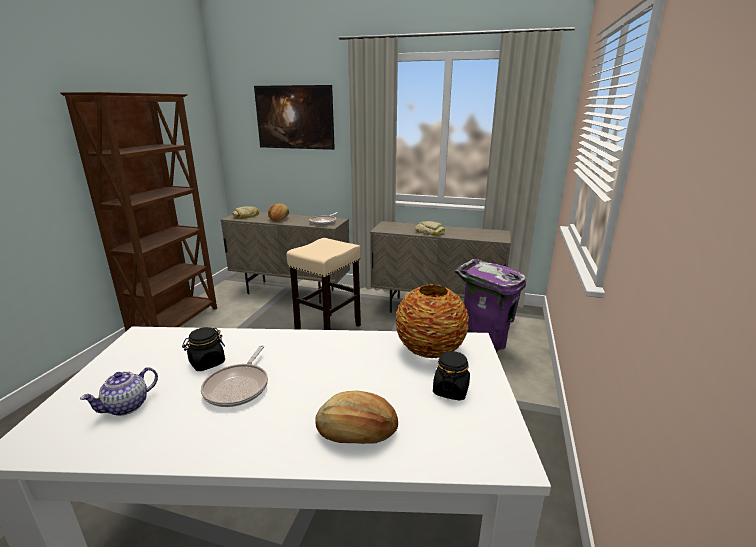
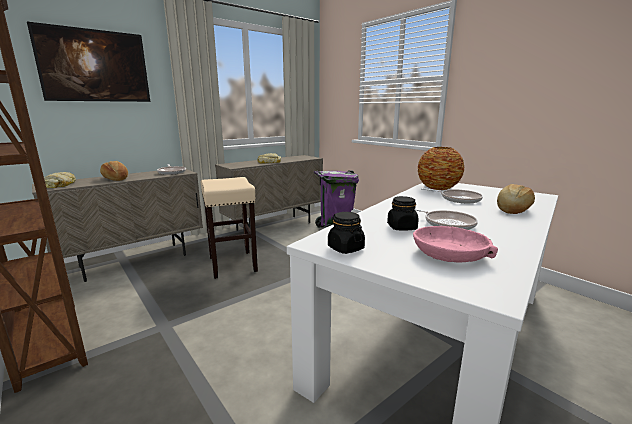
camera: 55 degrees left, 5 degrees down
teapot [80,367,158,416] -> pink bowl [413,226,498,263]
black jar [433,351,470,401] -> black jar moved to [328,212,365,254]
none -> frying pan [421,188,483,203]

